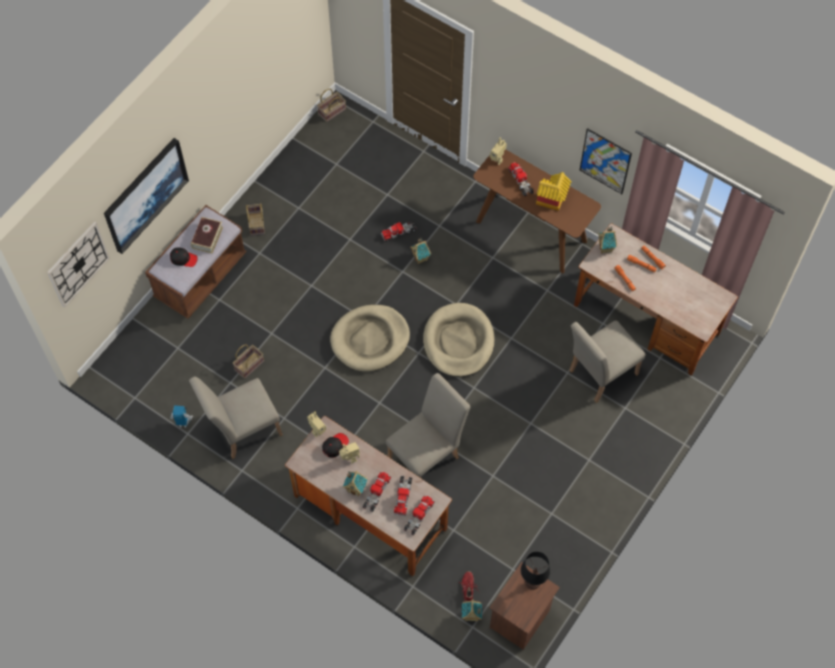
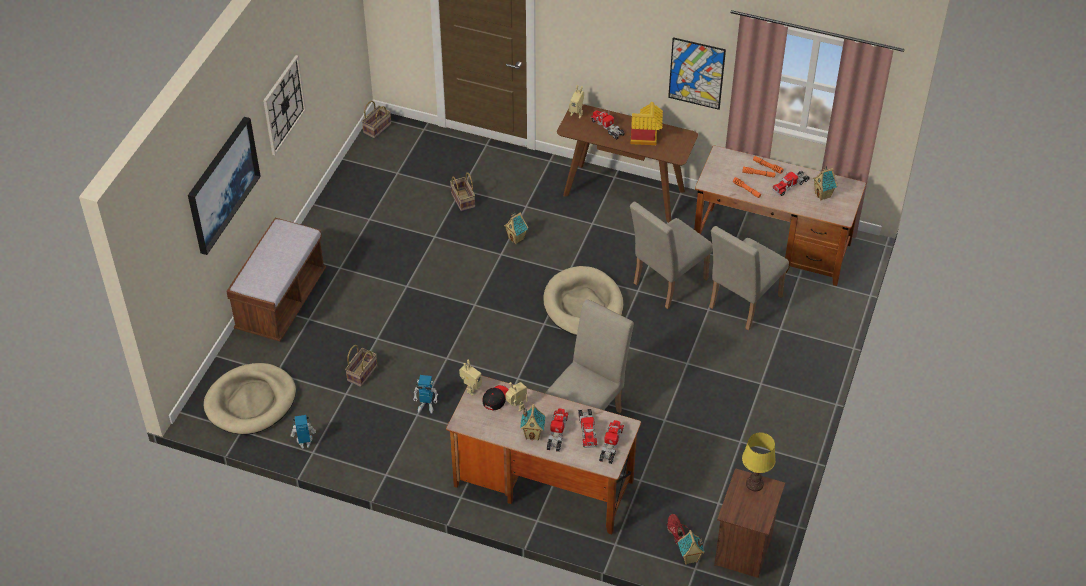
camera: 15 degrees left, 15 degrees down
wall clock [47,221,110,308] -> wall clock moved to [263,55,306,155]
black cap [170,247,198,267] -> none
beige chair [189,376,283,459] -> beige chair moved to [630,202,713,309]
book [191,217,223,254] -> none
basket [246,203,265,236] -> basket moved to [450,172,475,211]
beige dog bed [330,305,410,372] -> beige dog bed moved to [203,363,296,435]
toy truck [381,221,417,241] -> toy truck moved to [772,171,810,196]
black table lamp [521,552,550,590] -> yellow table lamp [742,432,776,491]
toy house [598,226,617,253] -> toy house moved to [813,166,838,201]
none -> toy robot [413,375,438,414]

